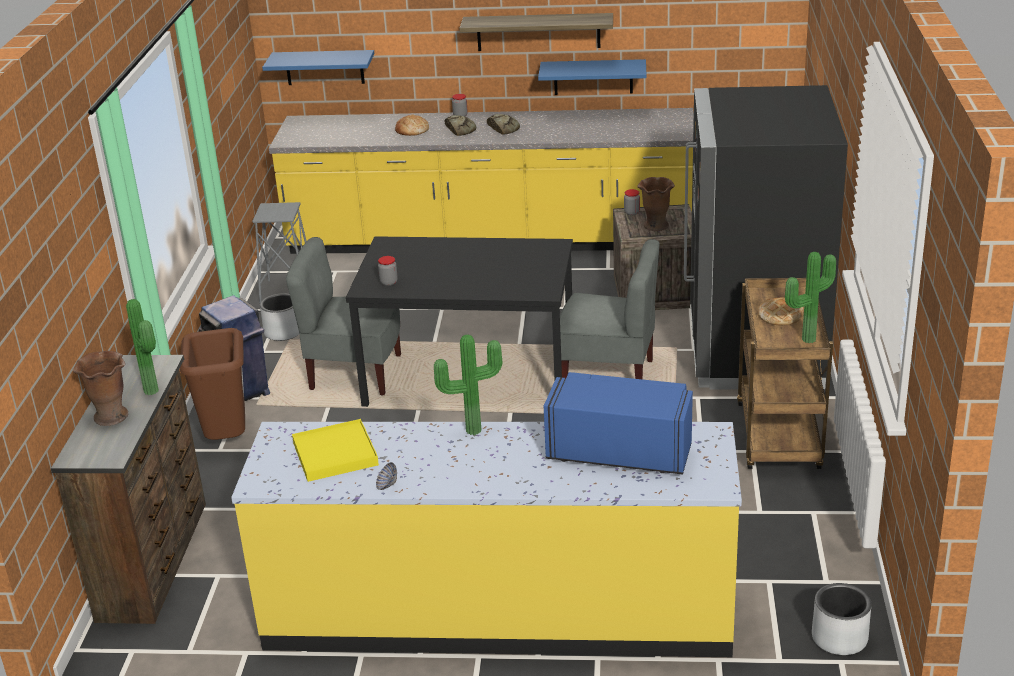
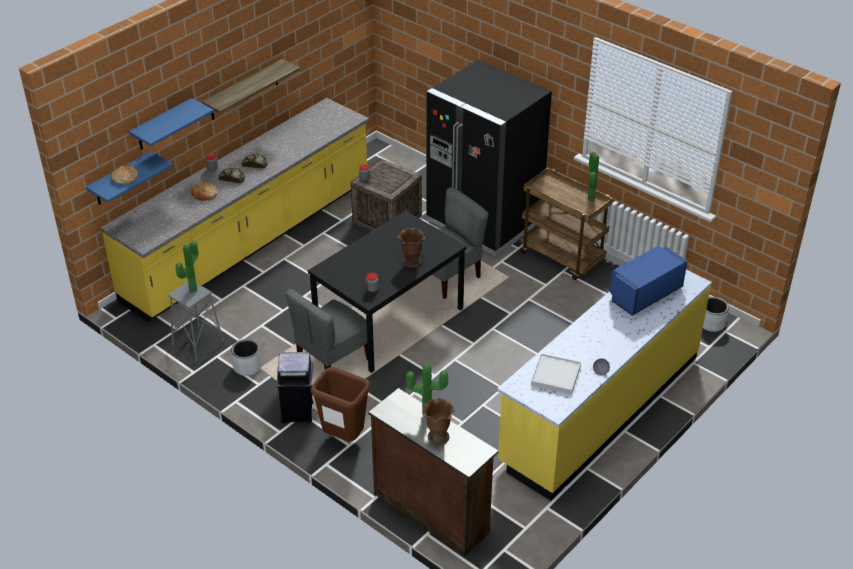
camera: 55 degrees left, 10 degrees up
yellow tray [292,419,379,482] -> white tray [531,354,581,395]
potted plant [434,335,502,435] -> potted plant moved to [175,241,199,293]
blue shelf [538,59,646,95] -> blue shelf moved to [129,98,214,150]
brown vase [637,177,675,231] -> brown vase moved to [398,228,425,268]
bread [758,297,804,326] -> bread moved to [111,164,138,184]

